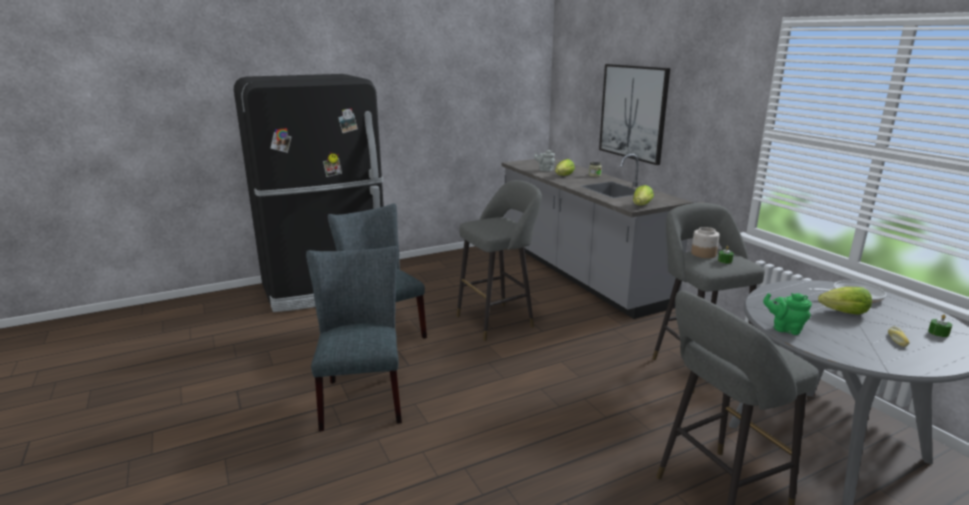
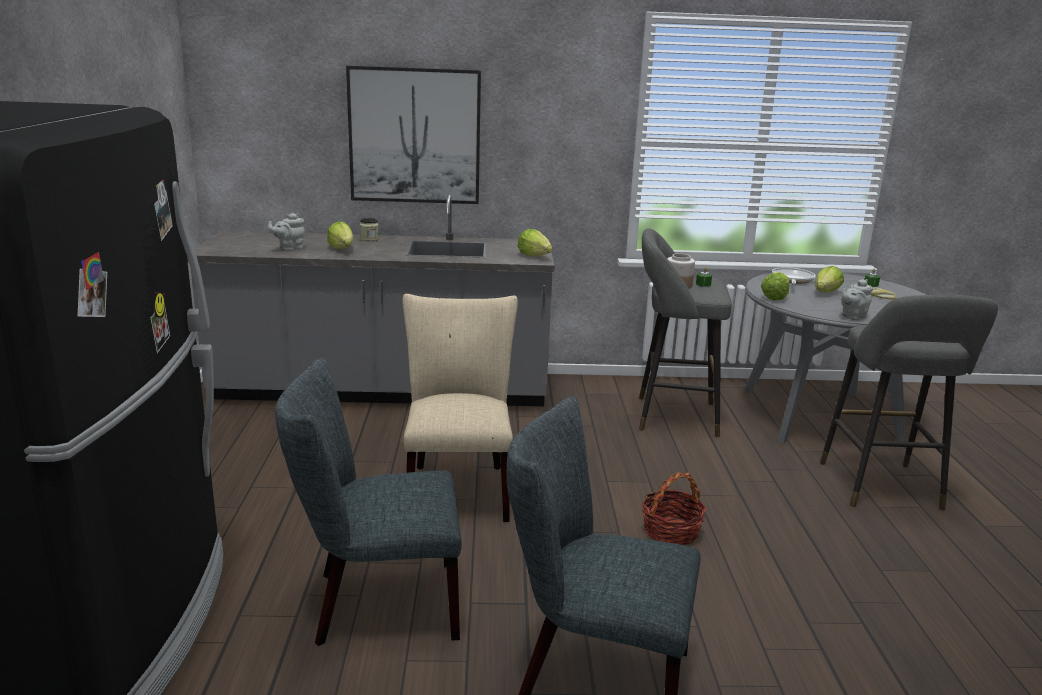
camera: 65 degrees left, 0 degrees up
grey stool [456,180,542,341] -> beige chair [403,294,518,522]
green teapot [763,293,812,335] -> grey teapot [841,279,873,320]
none -> basket [642,472,707,545]
none -> lettuce [761,272,789,300]

